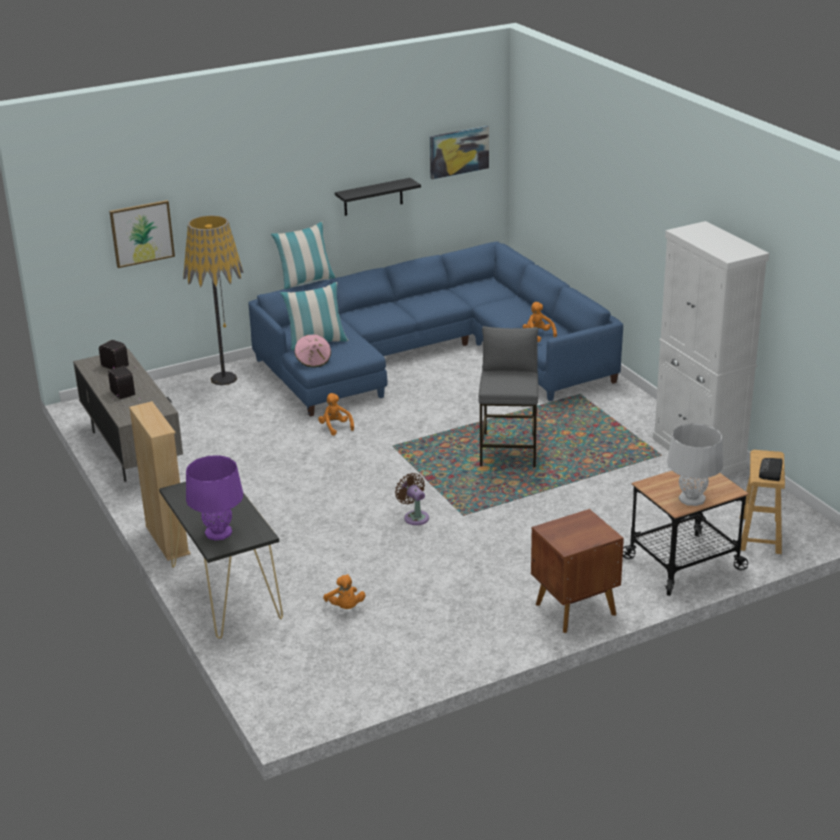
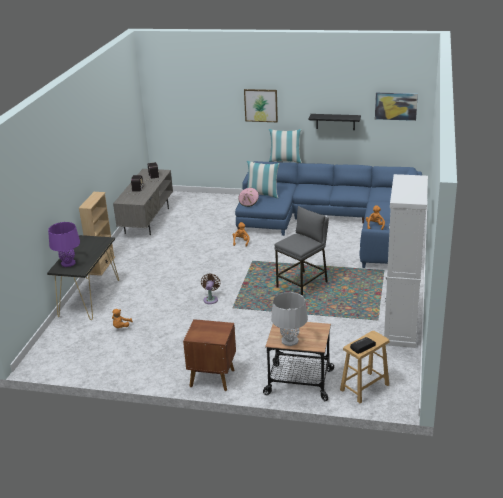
camera: 40 degrees right, 0 degrees up
picture [109,200,175,268] -> picture moved to [244,89,278,122]
floor lamp [183,215,244,385] -> none

